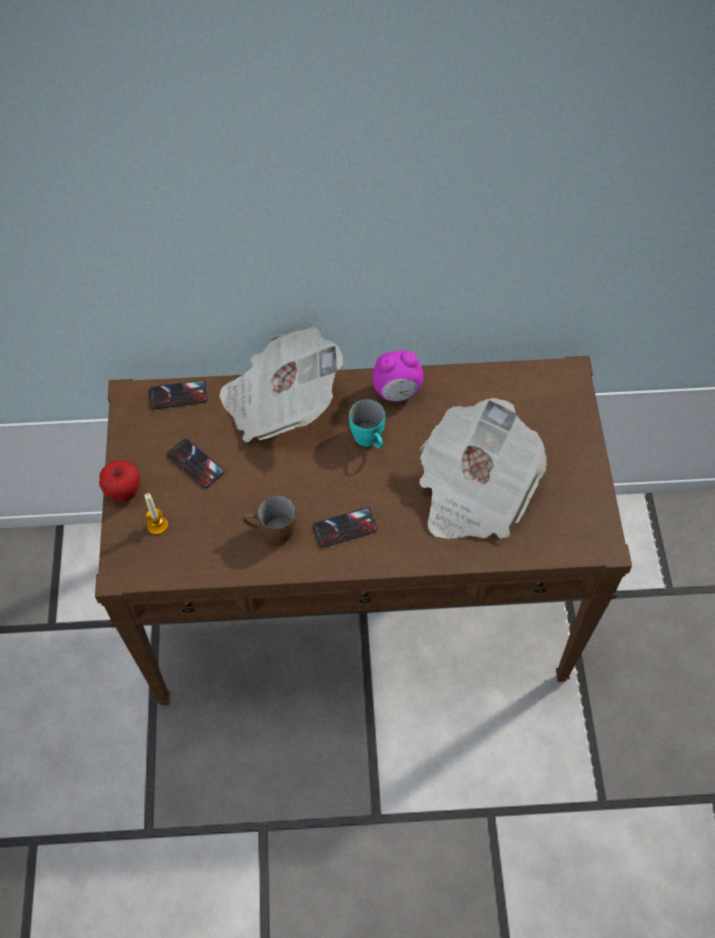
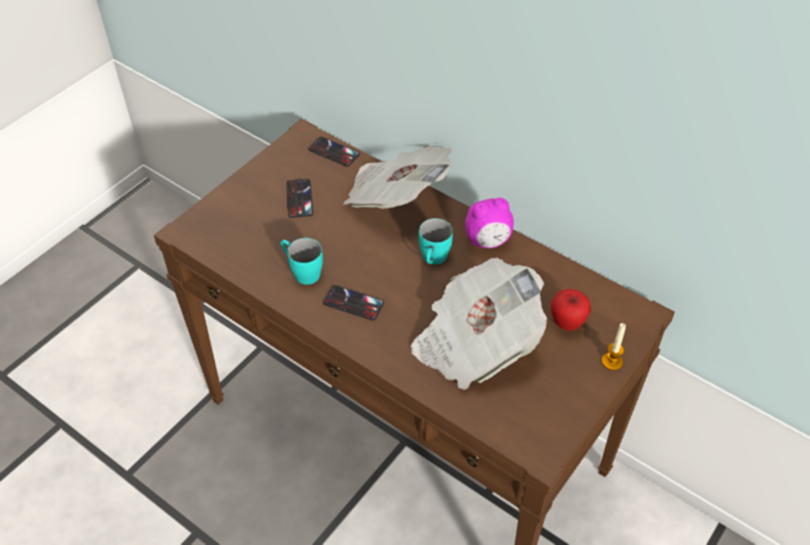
camera: 40 degrees right, 10 degrees down
apple [99,460,140,502] -> apple moved to [551,289,591,331]
candle [145,493,168,535] -> candle moved to [602,323,626,370]
brown mug [243,496,296,543] -> turquoise mug [281,238,323,285]
alarm clock [372,350,423,402] -> alarm clock turned 45 degrees counterclockwise [465,198,514,248]

